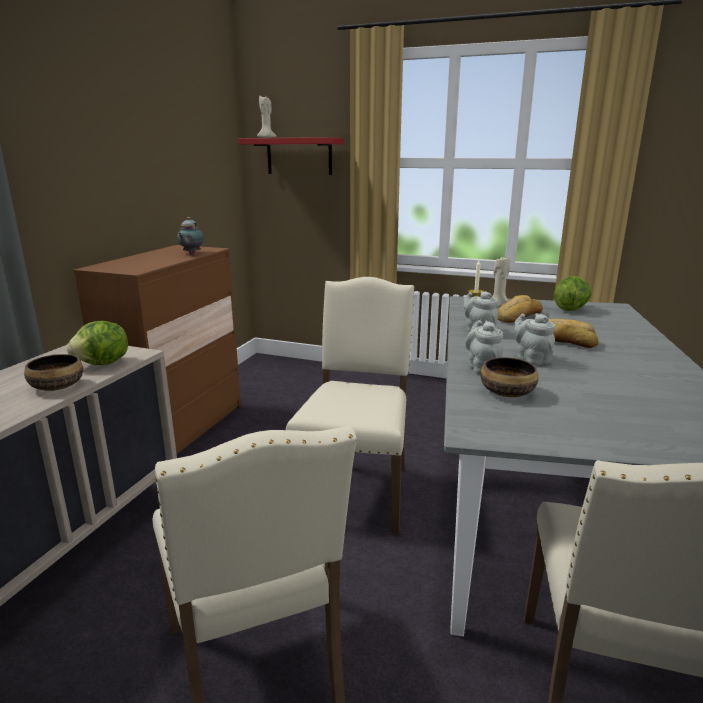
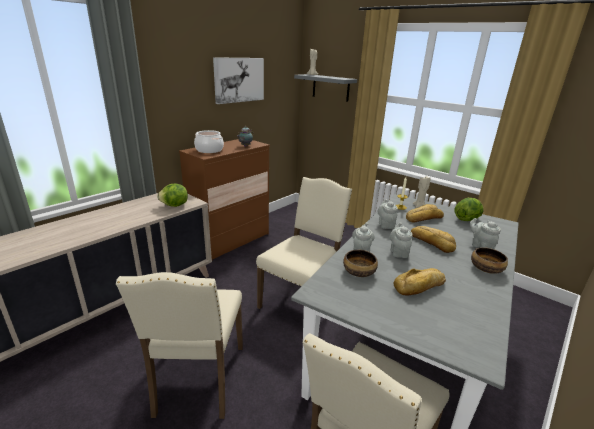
camera: 20 degrees right, 5 degrees up
bowl [24,354,83,391] -> bowl moved to [471,247,508,274]
red shelf [238,137,344,175] -> grey shelf [294,74,357,102]
none -> cooking pot [194,130,224,153]
none -> picture [213,57,264,104]
none -> bread [393,268,446,296]
none -> grey teapot [470,218,501,249]

